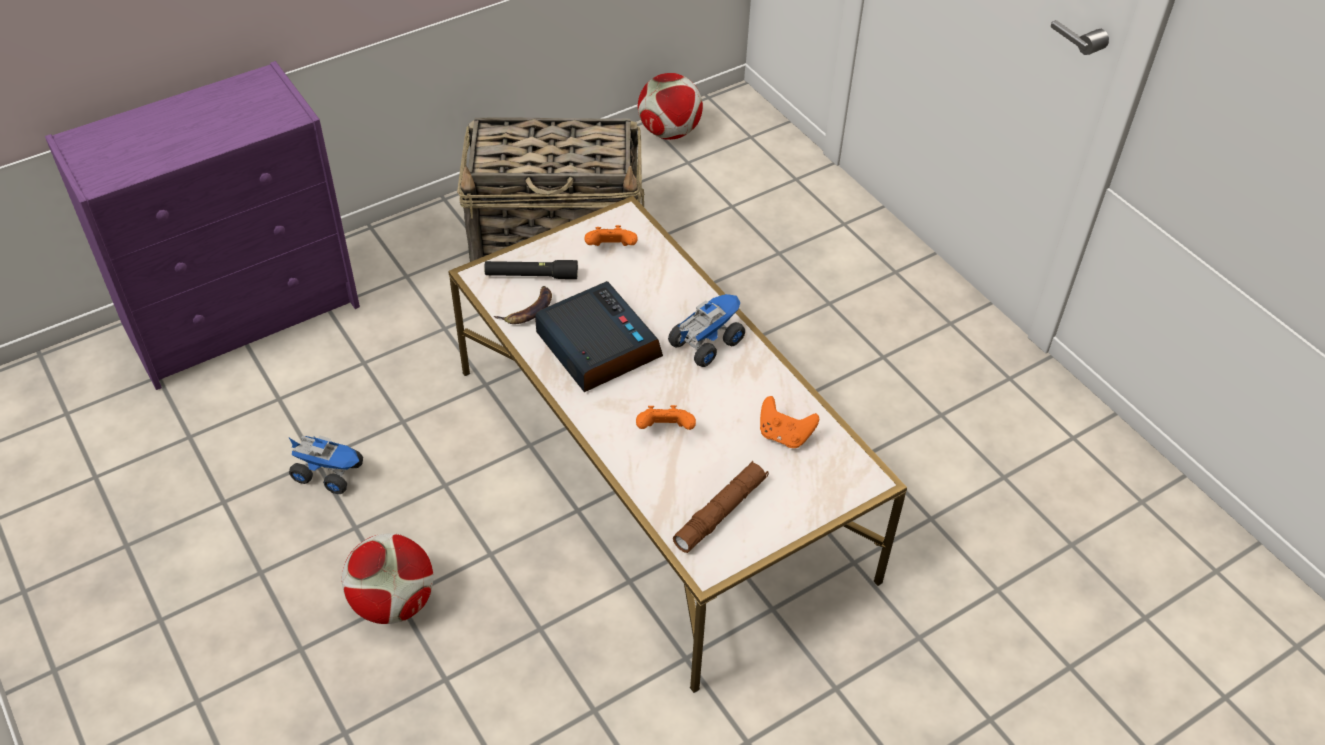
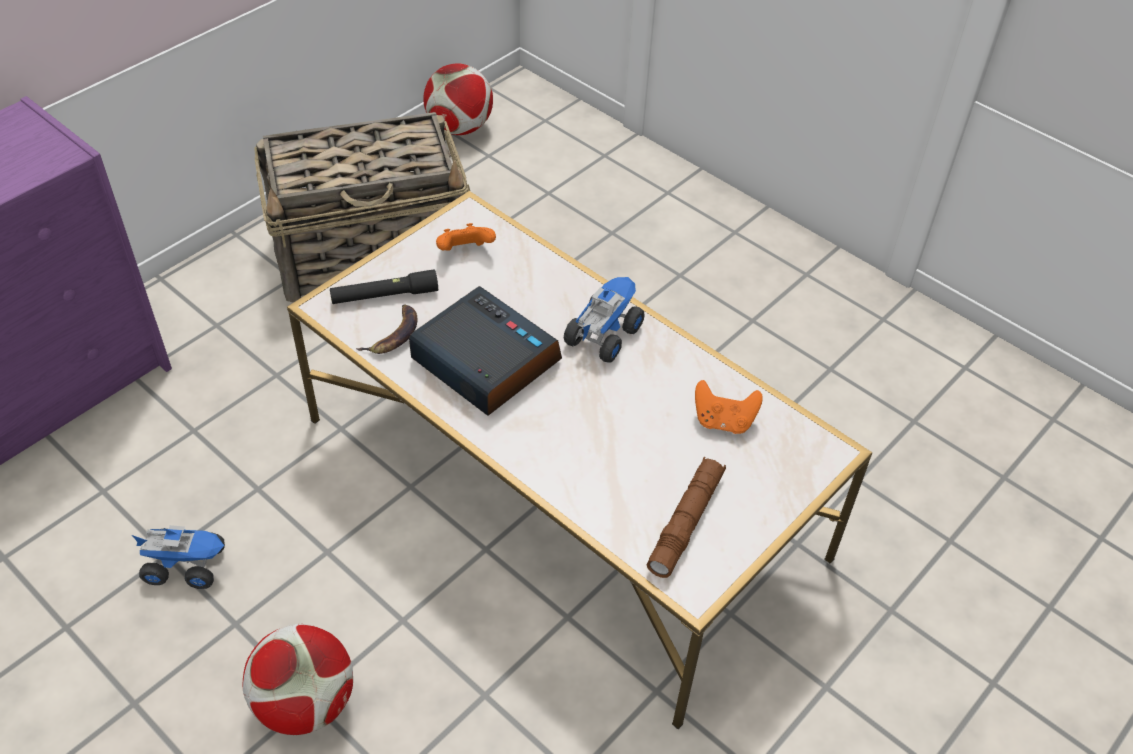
camera: 15 degrees left, 0 degrees up
orange game controller [636,405,696,430] -> none

